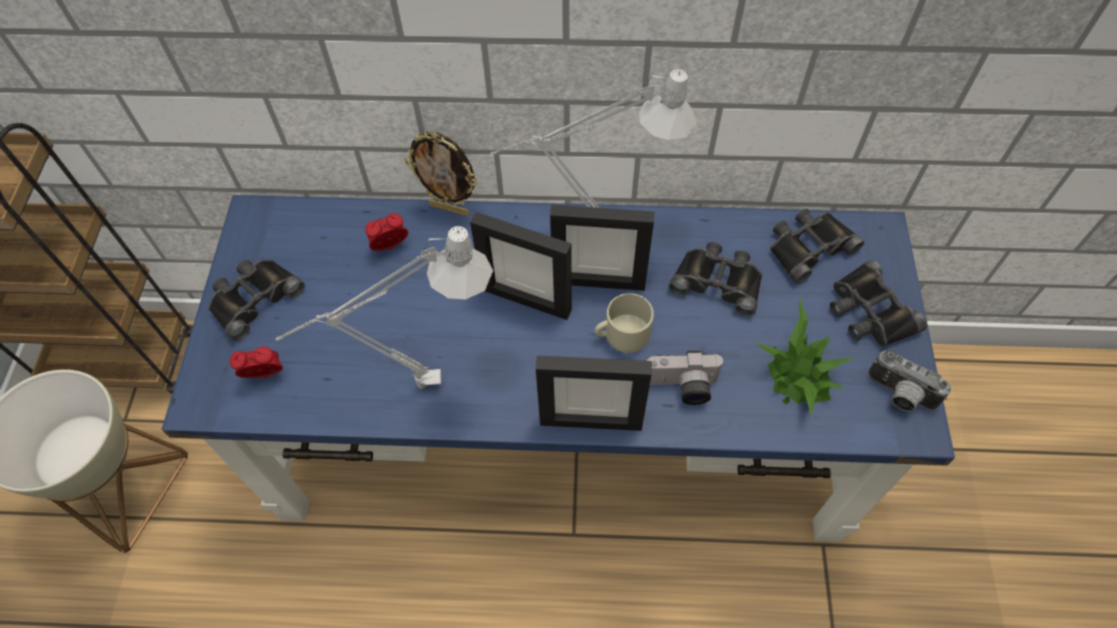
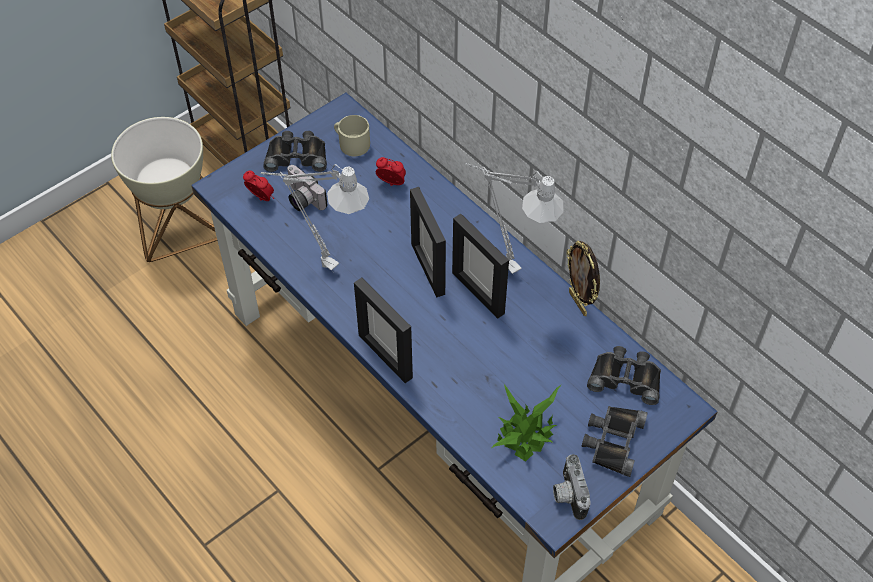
camera: 45 degrees right, 5 degrees down
picture frame [405,132,478,216] -> picture frame moved to [567,241,600,316]
beige mug [595,293,654,353] -> beige mug moved to [334,115,370,156]
camera [647,351,725,405] -> camera moved to [287,165,328,211]
black binoculars [669,242,762,316] -> none

